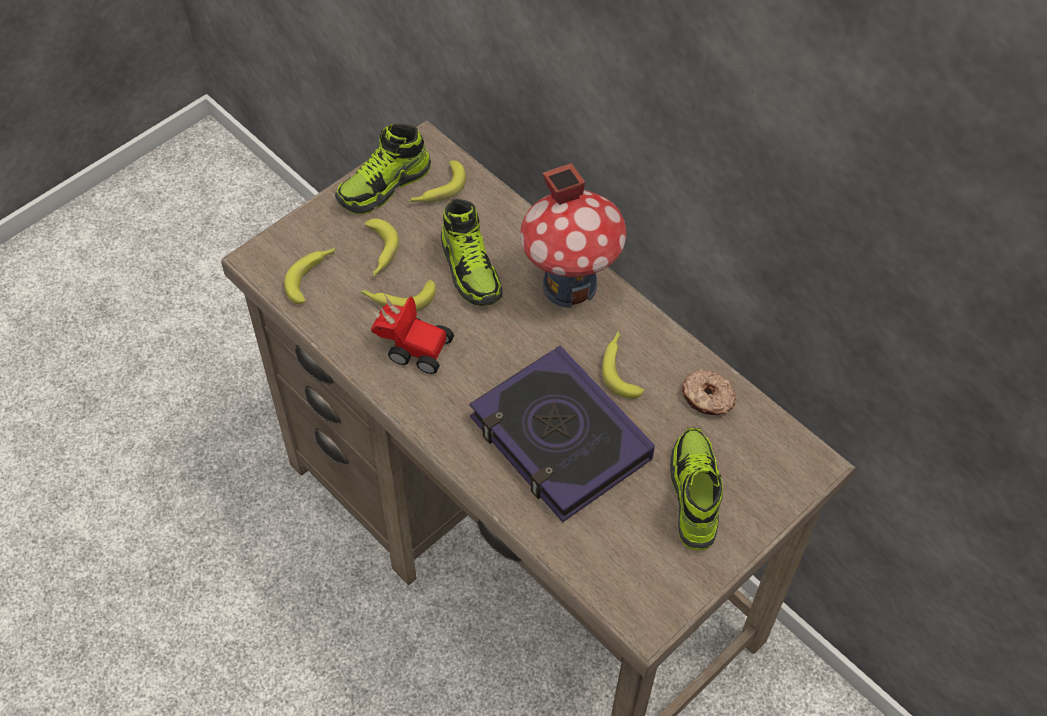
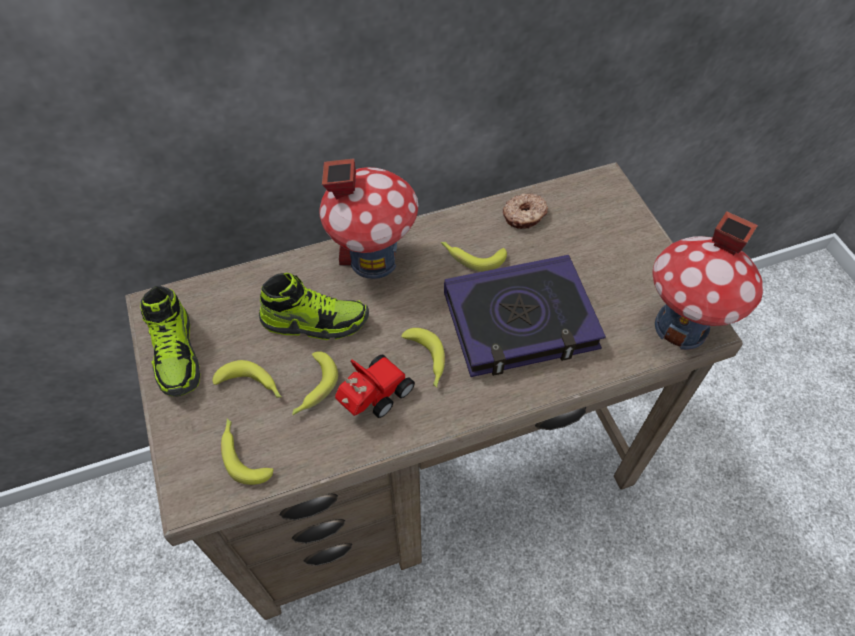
camera: 65 degrees left, 0 degrees up
banana [409,160,466,203] -> banana moved to [401,328,445,388]
shoe [670,427,723,550] -> none
none -> toy house [652,211,763,350]

